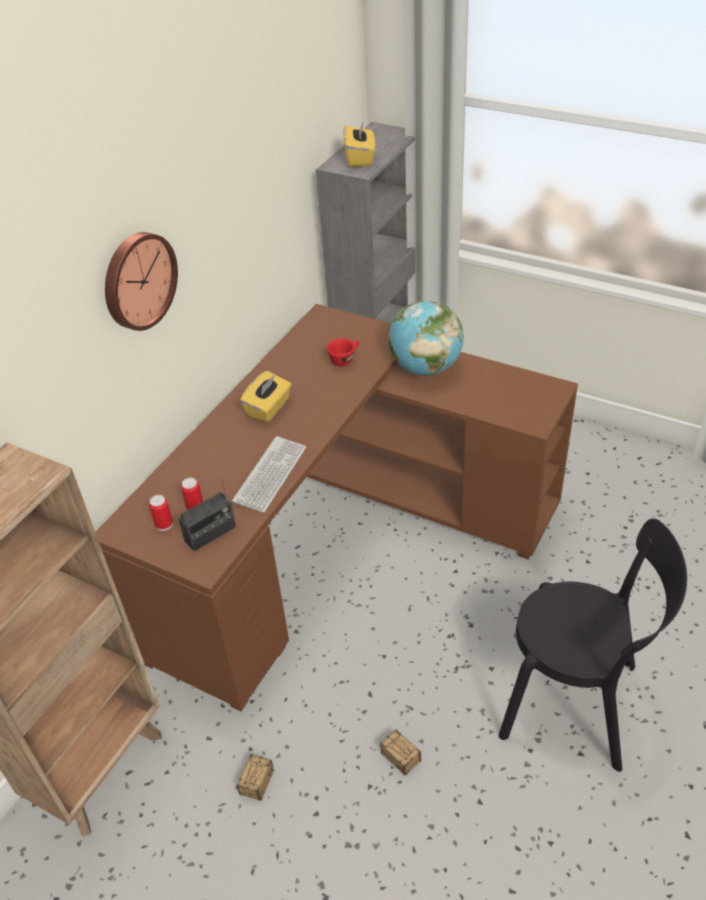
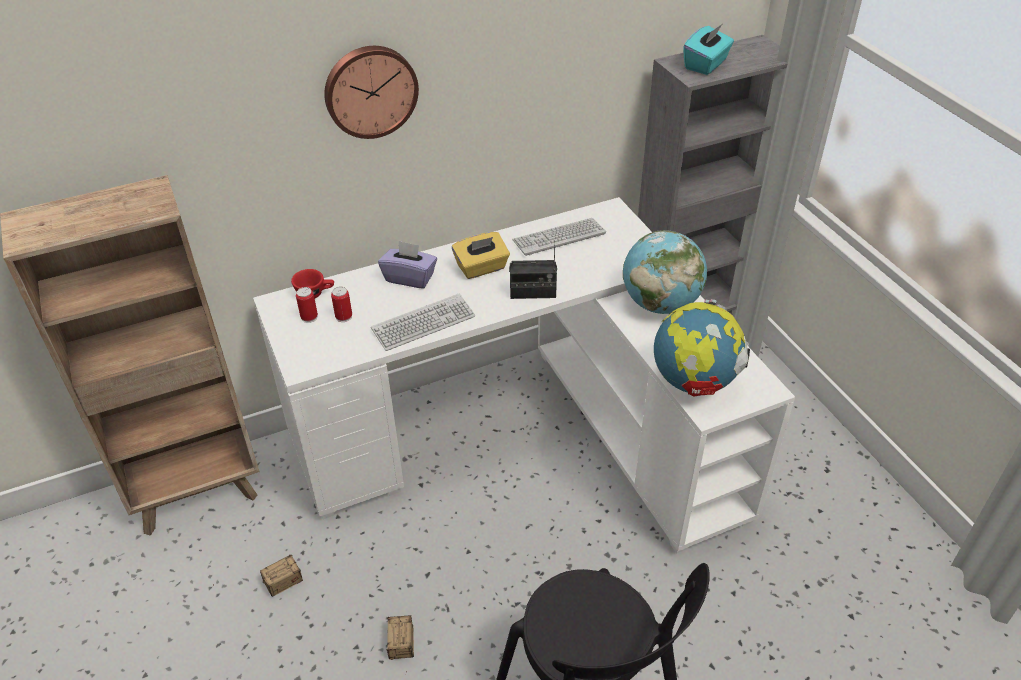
camera: 35 degrees right, 0 degrees up
brown desk [96,304,578,711] -> white desk [253,197,795,553]
radio [178,474,236,552] -> radio moved to [509,241,557,299]
red cup [327,339,359,366] -> red cup moved to [291,269,334,298]
yellow tissue box [343,119,375,167] -> turquoise tissue box [683,24,734,75]
none -> purple tissue box [378,241,437,289]
none -> keyboard [512,218,606,256]
none -> globe [654,299,750,396]

